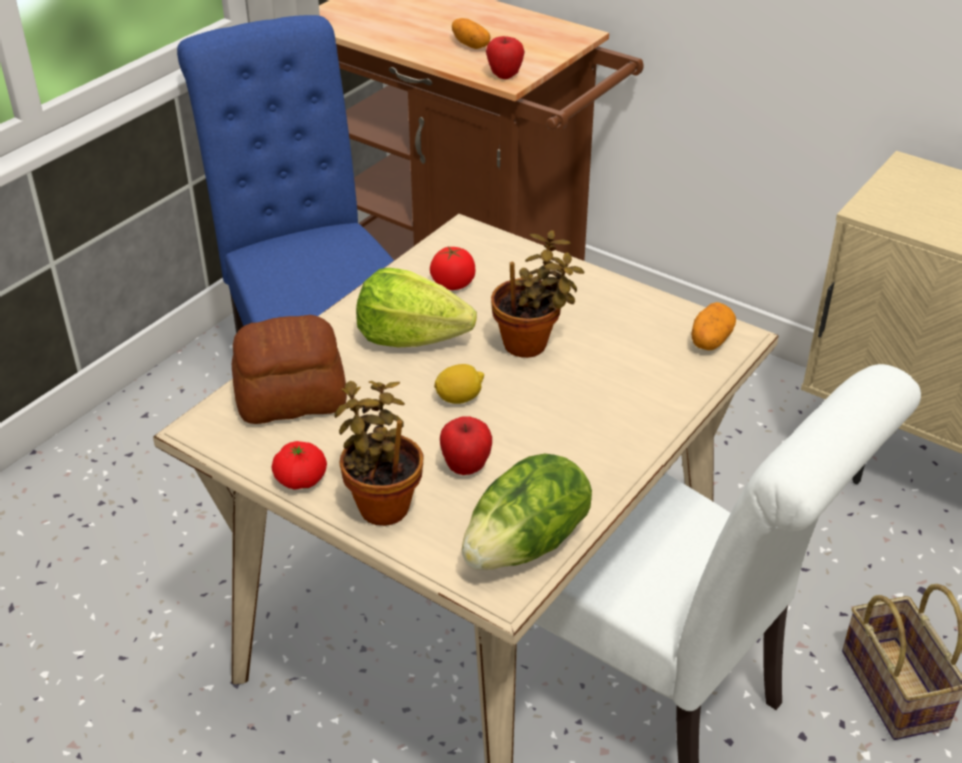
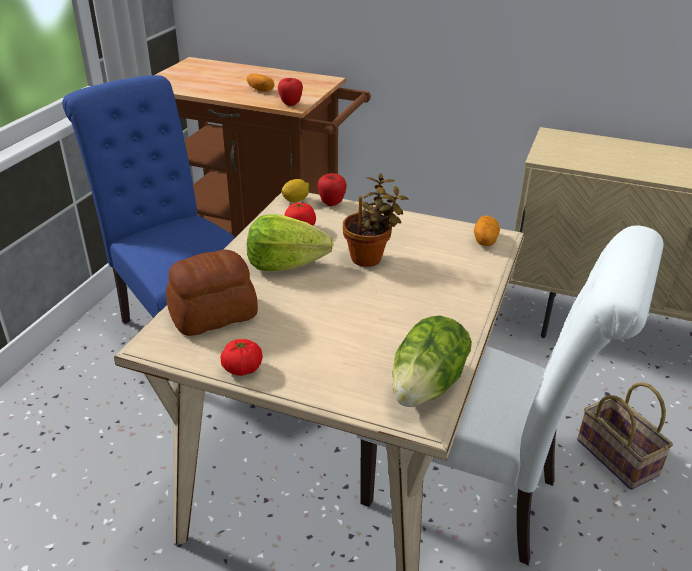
camera: 15 degrees left, 5 degrees down
potted plant [334,381,423,526] -> none
lemon [434,364,484,404] -> lemon moved to [282,179,309,202]
apple [440,416,492,475] -> apple moved to [317,173,347,206]

